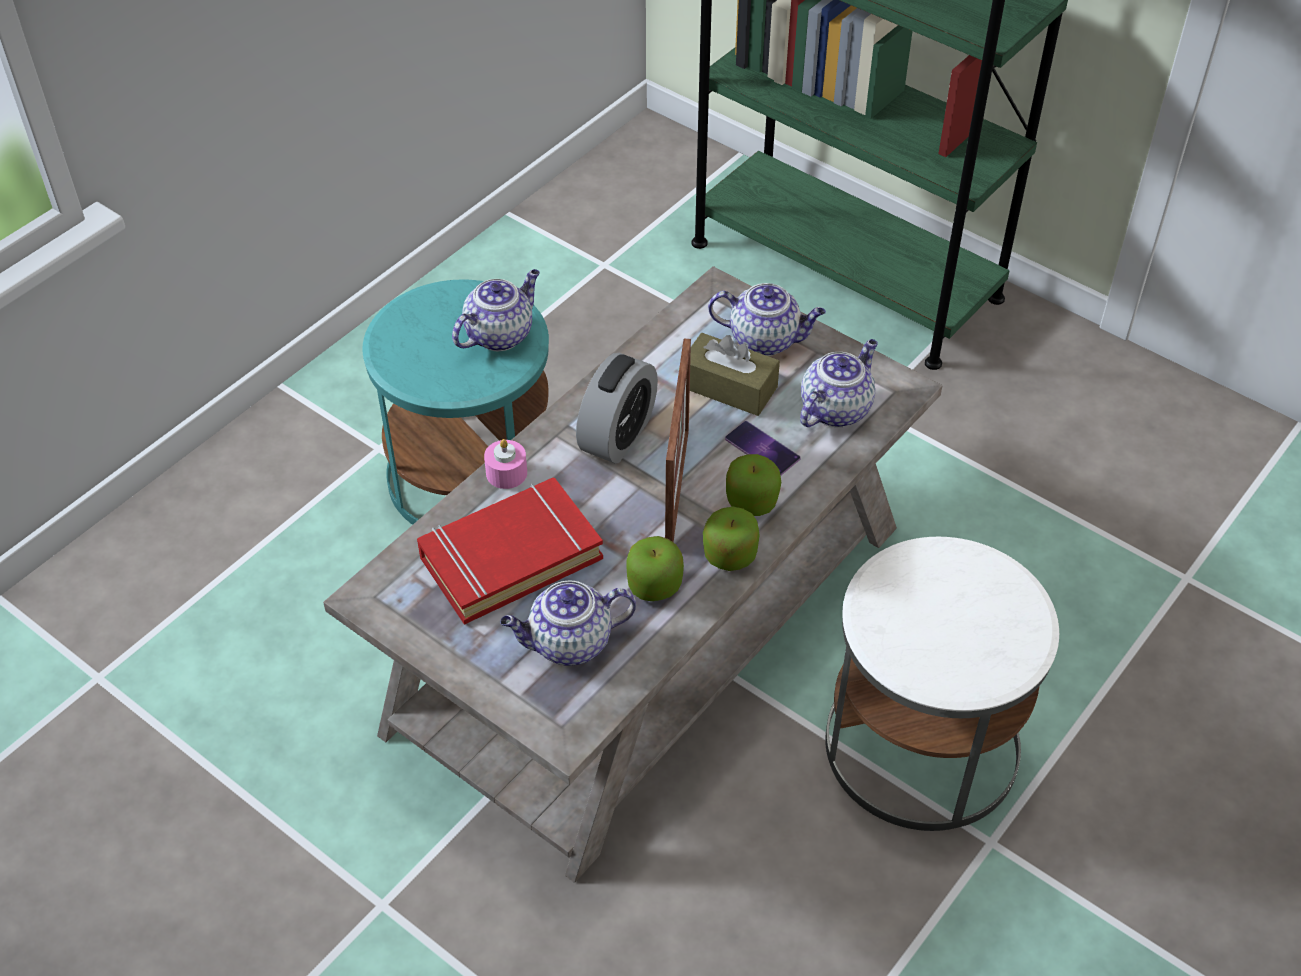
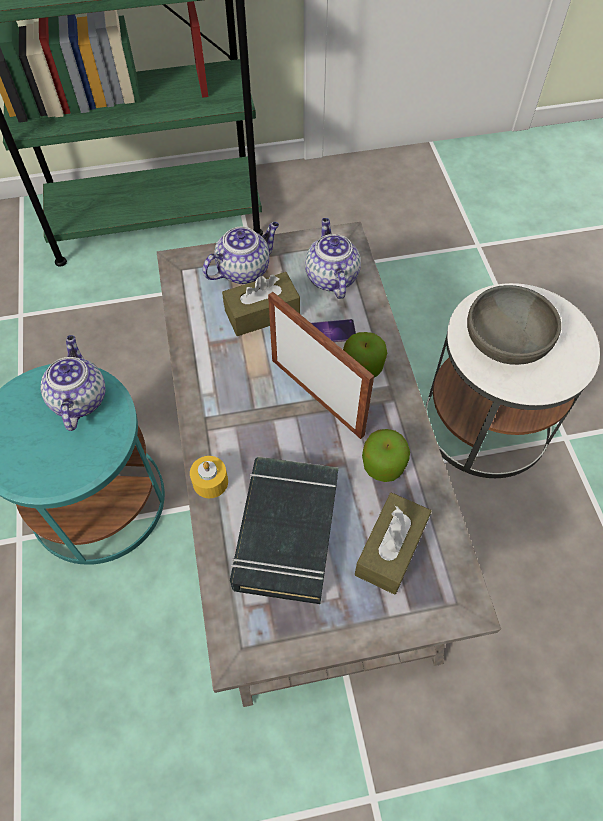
camera: 50 degrees left, 10 degrees up
red book [417,478,603,625] -> black book [230,457,339,604]
pink candle [484,439,527,489] -> yellow candle [190,456,228,498]
teapot [500,580,636,666] -> brown tissue box [355,492,432,595]
alarm clock [576,353,658,464] -> none
apple [703,506,760,571] -> none
none -> grey bowl [467,285,561,365]

